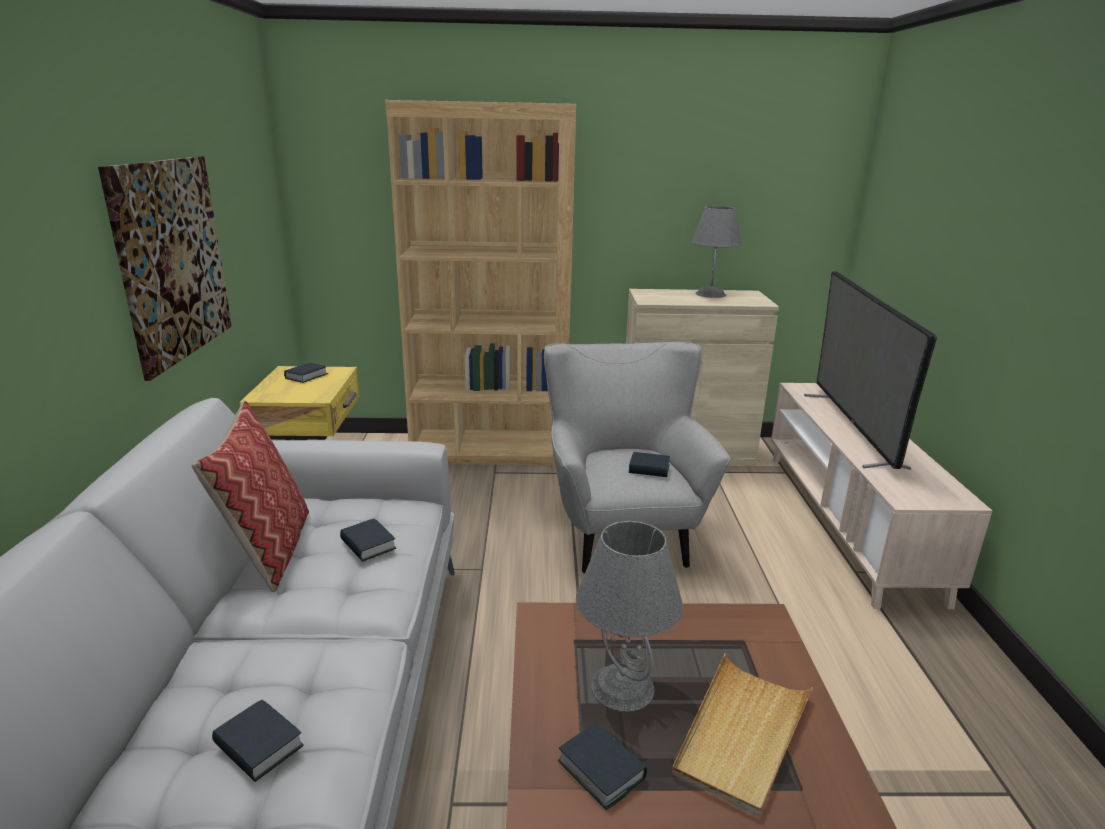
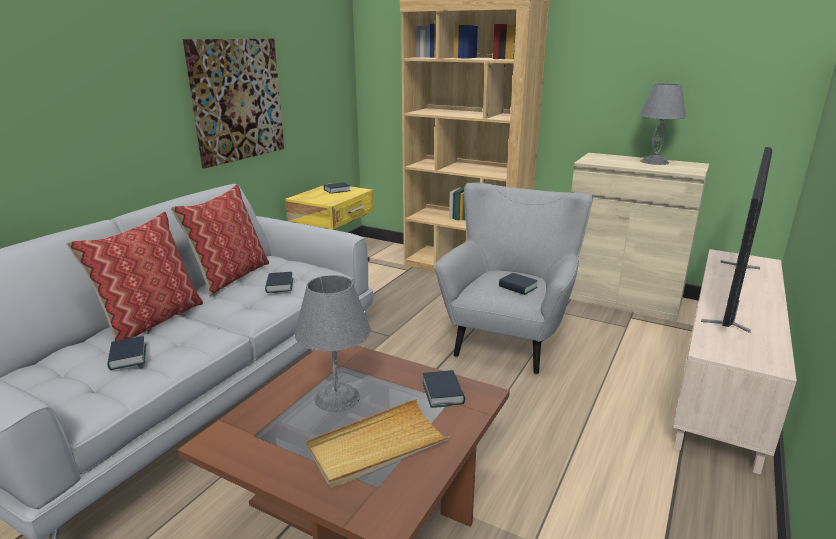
camera: 30 degrees right, 0 degrees up
book [558,722,647,810] -> book moved to [423,370,465,408]
none -> pillow [66,211,203,341]

